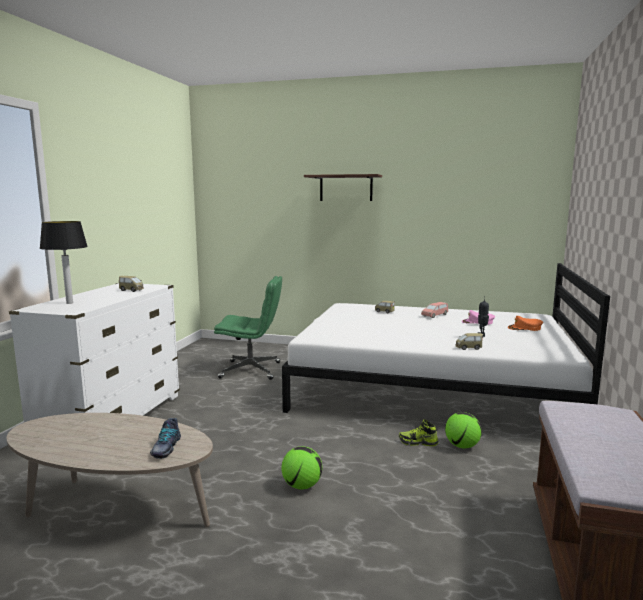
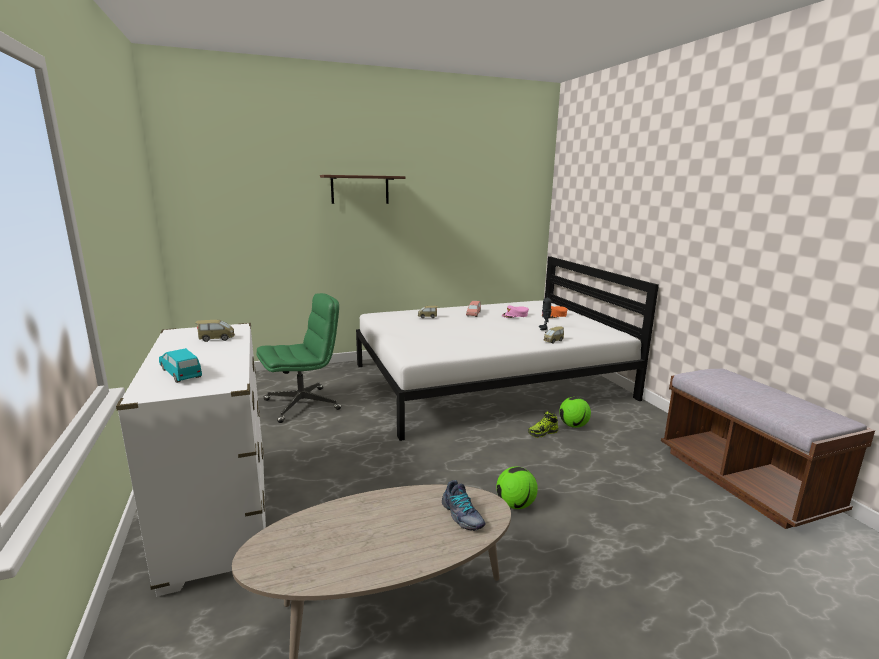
camera: 35 degrees left, 5 degrees up
table lamp [40,221,88,304] -> turquoise toy car [159,348,202,383]

